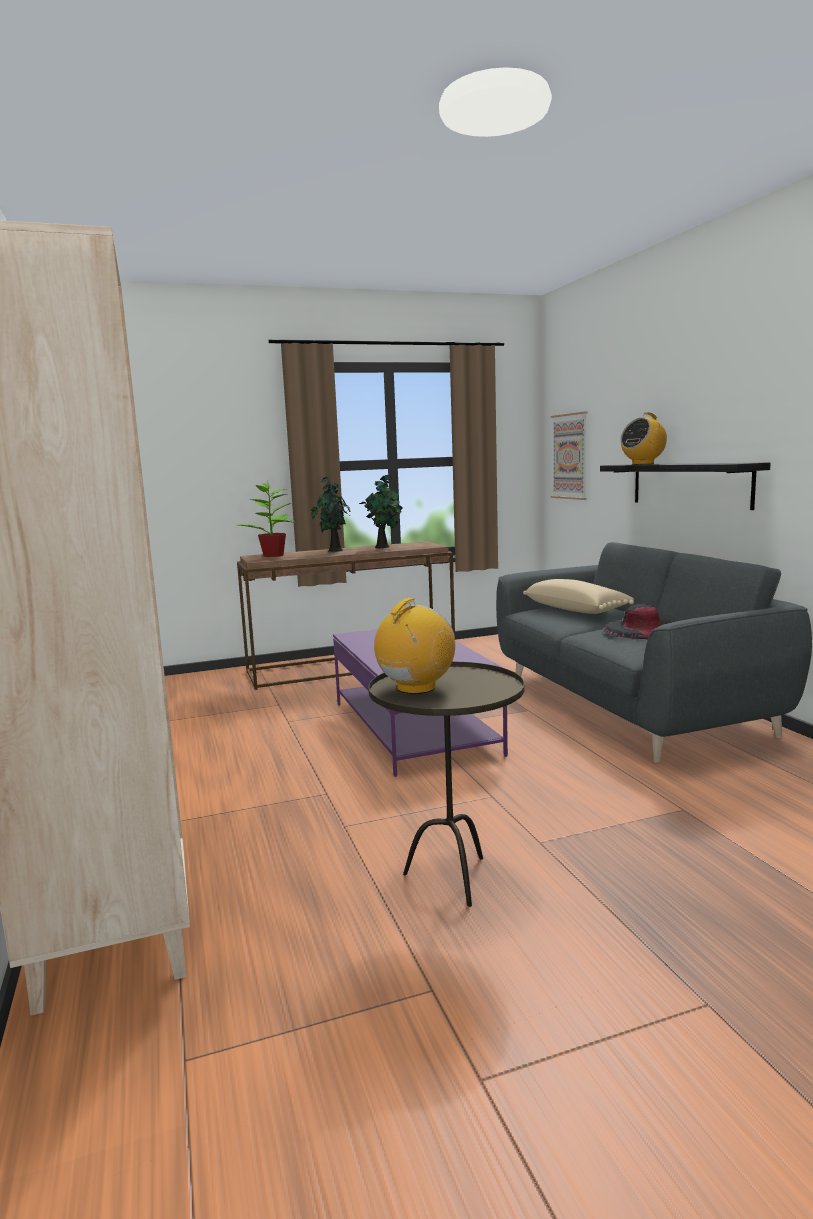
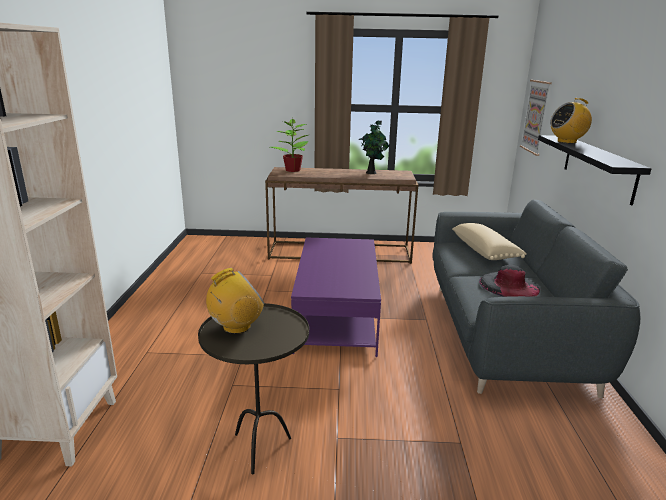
camera: 20 degrees right, 10 degrees up
potted plant [311,477,351,552] -> none

